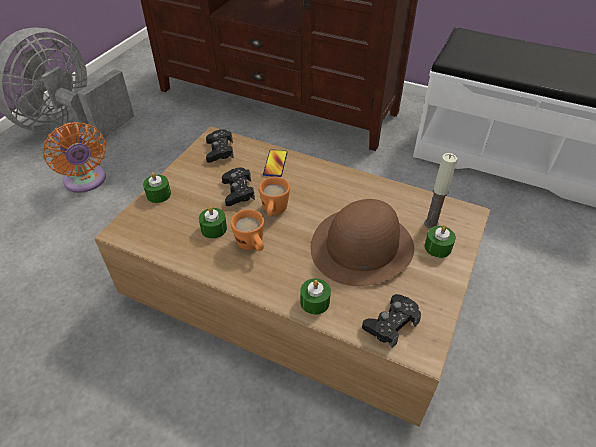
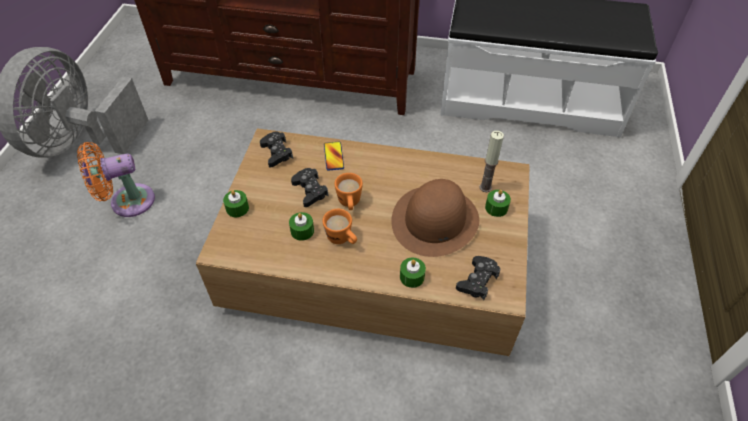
camera: 15 degrees left, 5 degrees up
orange fan [43,122,106,193] -> orange fan turned 120 degrees clockwise [77,142,155,217]

